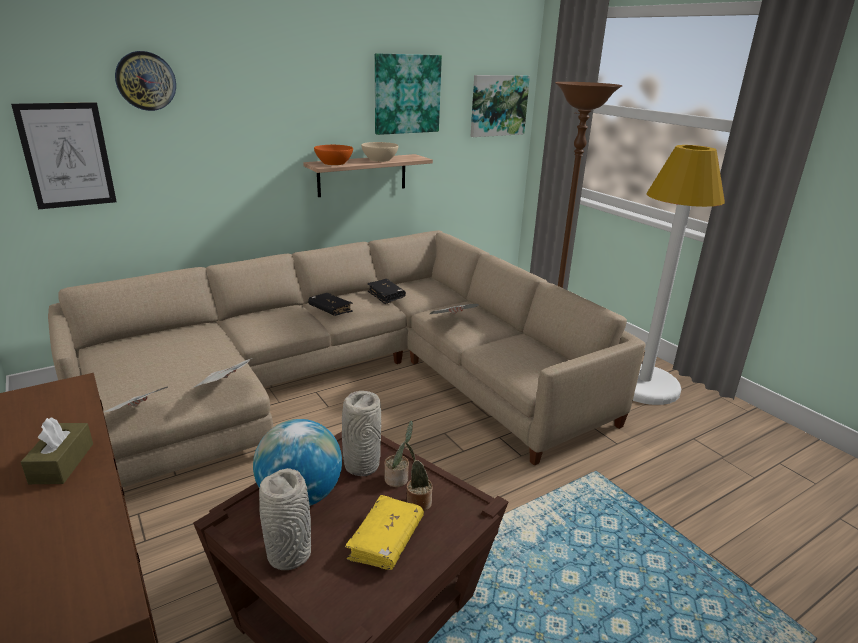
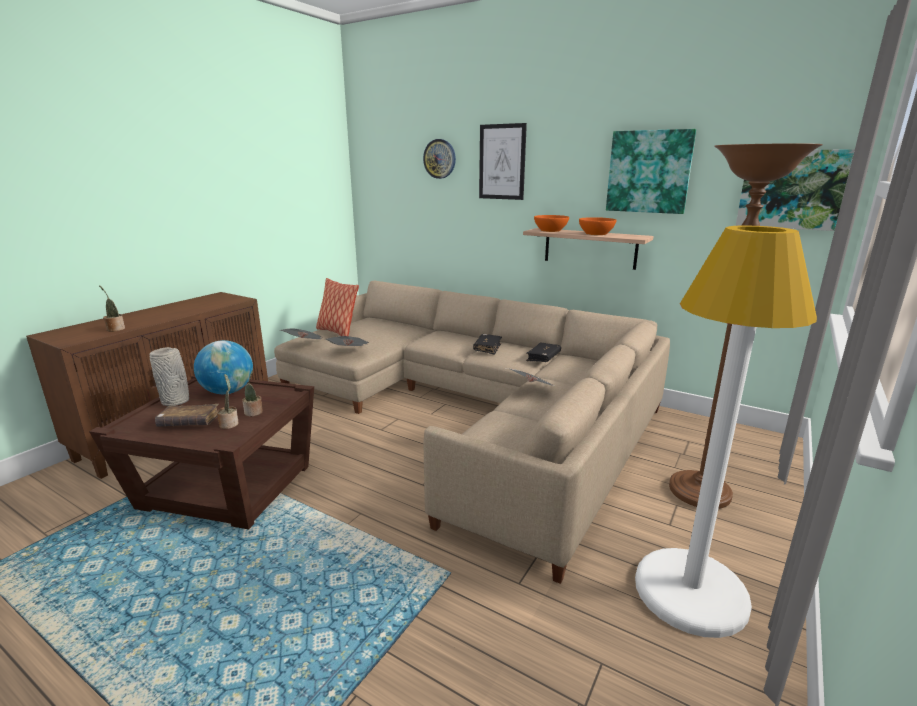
camera: 65 degrees right, 5 degrees down
picture [11,102,117,209] -> picture moved to [479,123,527,200]
brown tissue box [21,418,93,484] -> none
grey vase [342,391,381,476] -> none
yellow book [345,495,424,570] -> brown book [155,404,219,427]
beige bowl [361,142,399,162] -> orange bowl [579,217,617,235]
none -> potted plant [99,285,125,332]
none -> pillow [316,278,359,336]

